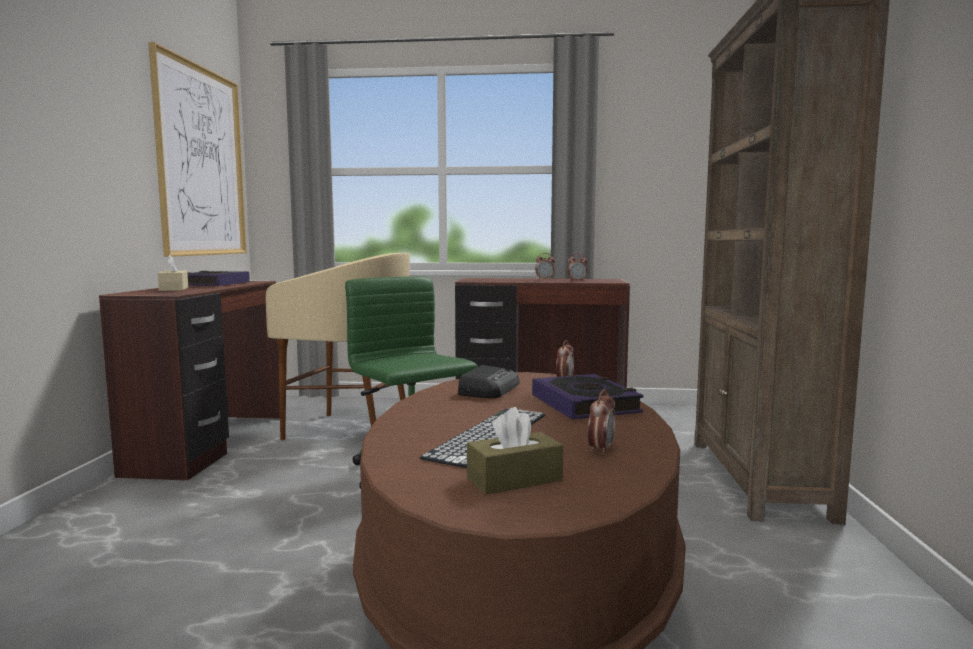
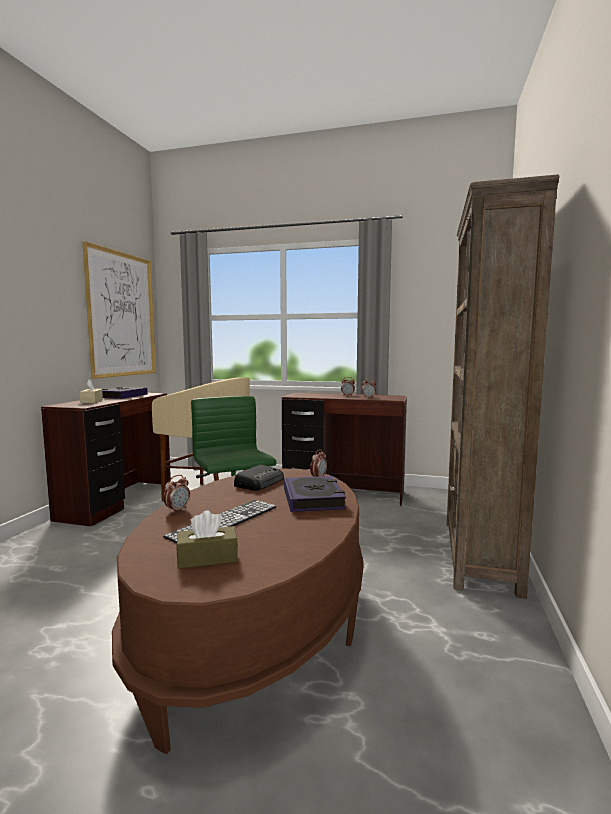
camera: 10 degrees right, 0 degrees up
alarm clock [588,389,616,455] -> alarm clock moved to [163,475,190,513]

